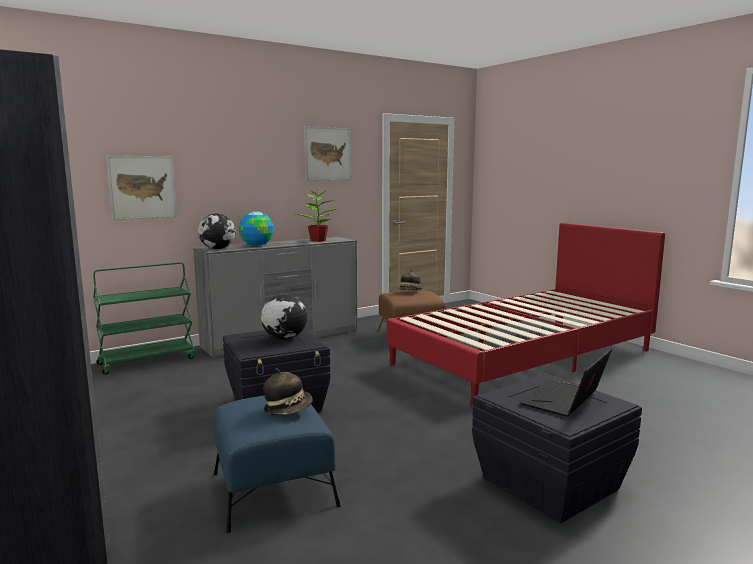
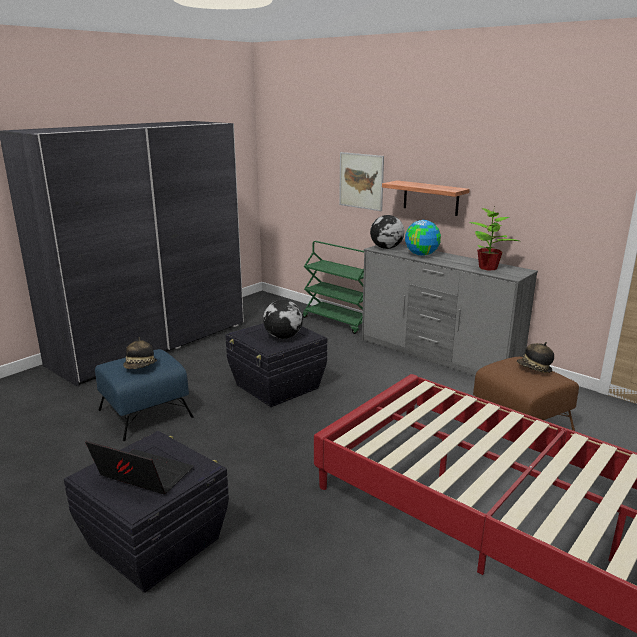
camera: 75 degrees right, 10 degrees up
picture [304,126,351,181] -> none
none -> shelf [382,180,470,216]

